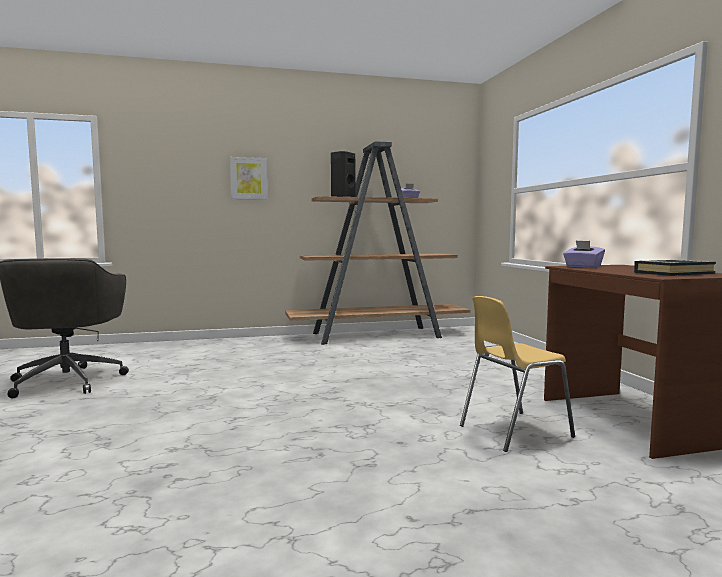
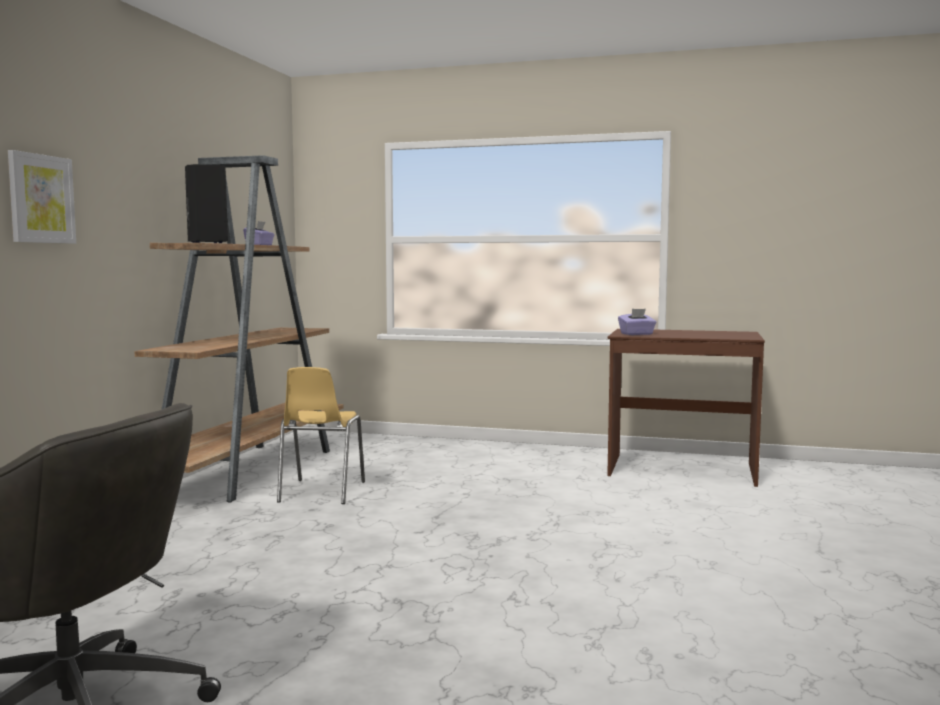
camera: 60 degrees left, 0 degrees up
yellow chair [460,296,575,452] -> yellow chair moved to [277,367,365,504]
black book [634,259,716,276] -> none

